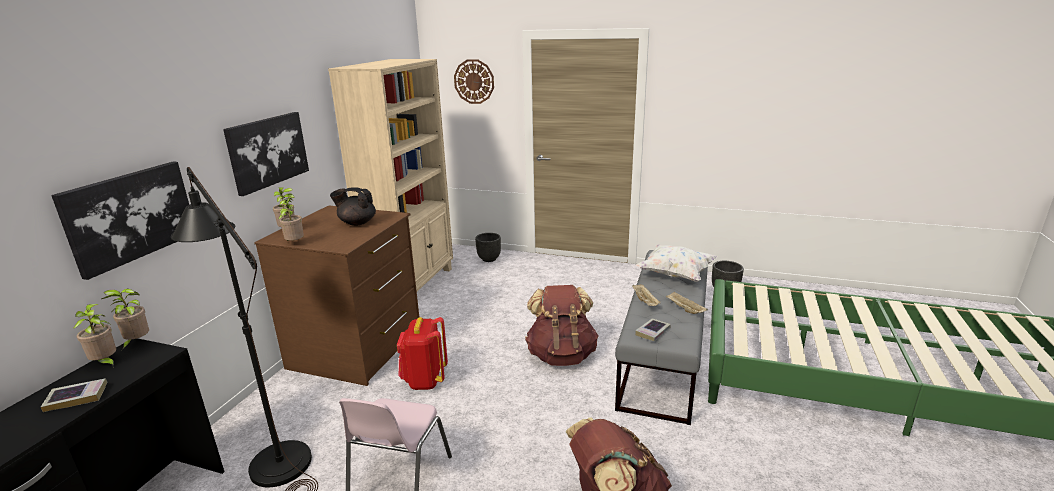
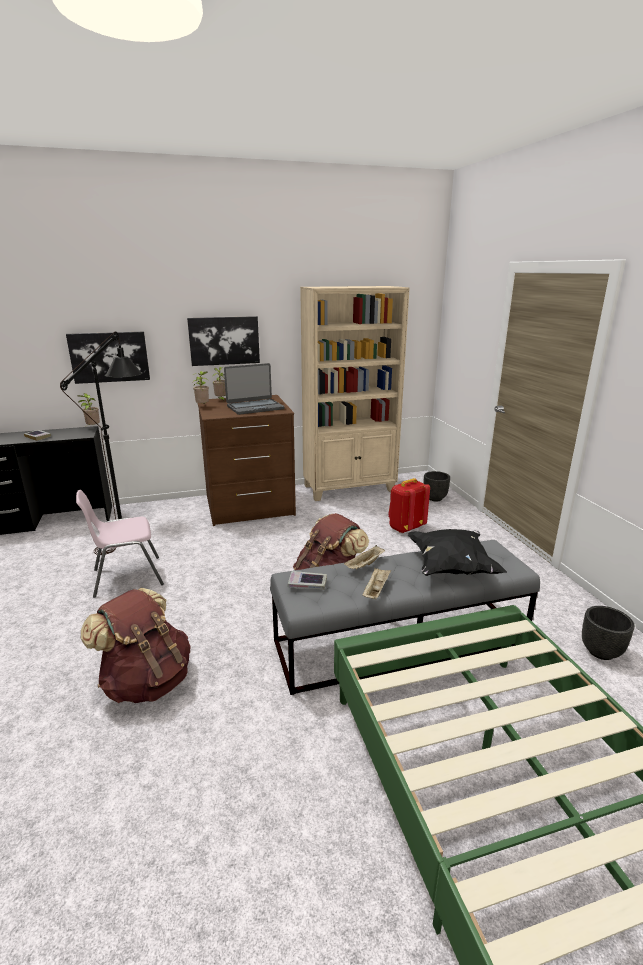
camera: 55 degrees right, 0 degrees up
potted plant [73,304,116,368] -> none
black teapot [330,187,376,226] -> laptop [224,363,285,415]
red backpack [397,317,448,390] -> red backpack moved to [388,478,430,533]
wall clock [454,59,494,104] -> none
white pillow [635,244,717,282] -> black pillow [408,529,507,576]

